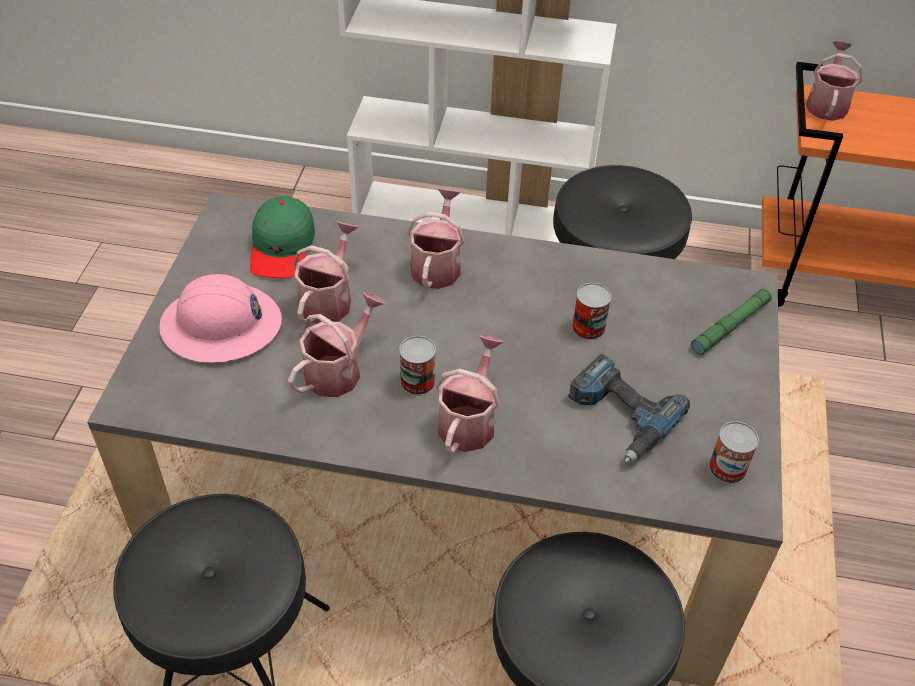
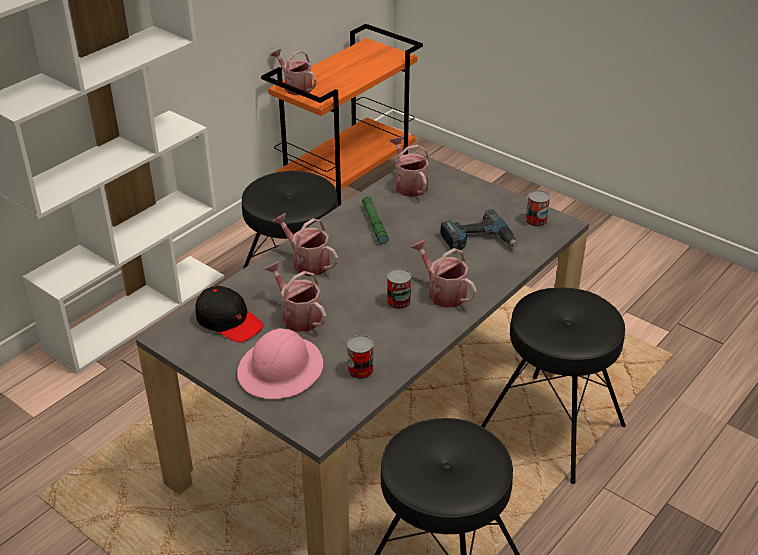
camera: 60 degrees left, 10 degrees down
green cap [250,196,315,278] -> black cap [195,286,264,343]
watering can [288,292,386,397] -> watering can moved to [390,137,430,197]
can [572,283,612,340] -> can moved to [347,335,374,380]
green flashlight [691,289,772,355] -> green flashlight moved to [362,197,389,244]

